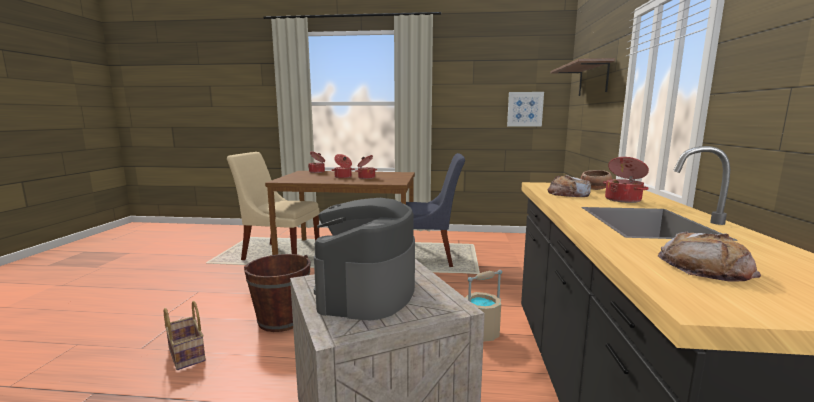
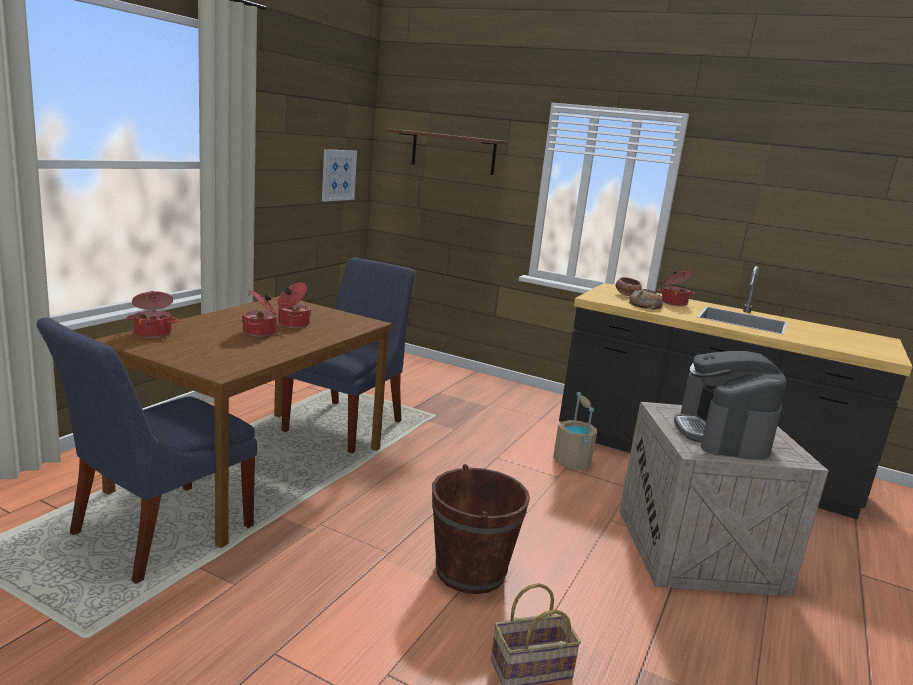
camera: 70 degrees left, 5 degrees up
beige chair [227,152,319,260] -> blue chair [37,317,257,584]
coffee machine [314,198,415,320] -> coffee machine turned 60 degrees clockwise [674,351,787,460]
bread [657,232,761,282] -> none

